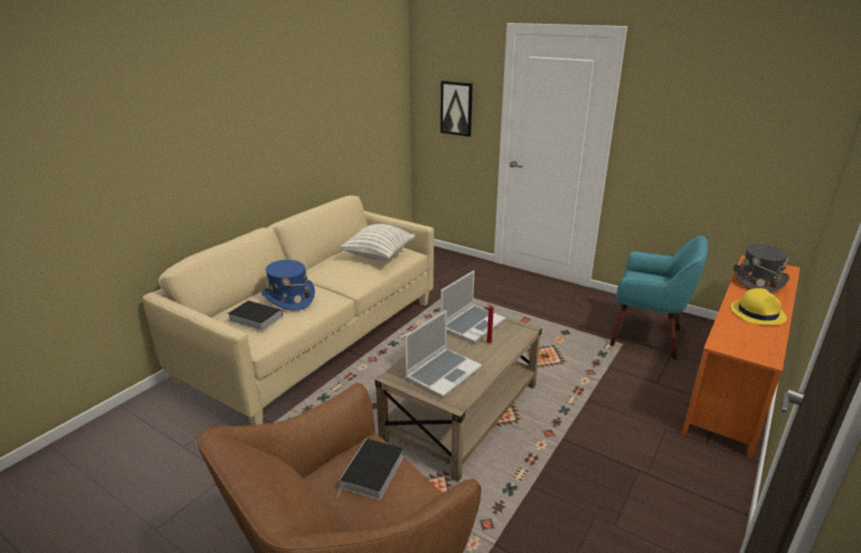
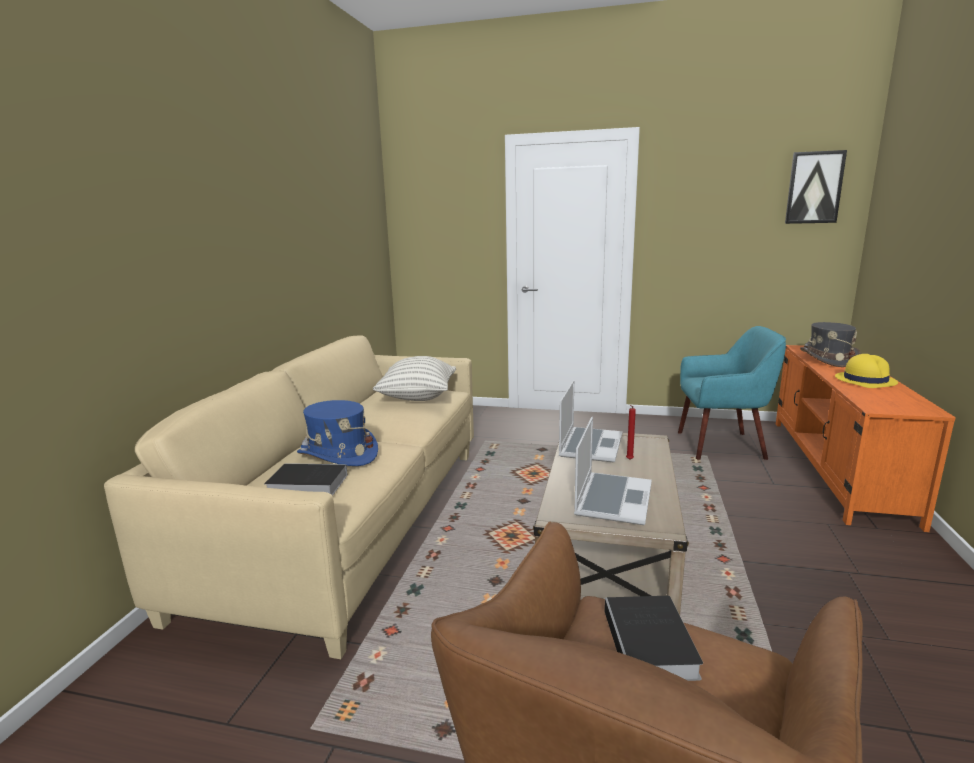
camera: 20 degrees left, 10 degrees down
picture [440,81,473,137] -> picture moved to [785,150,847,224]

